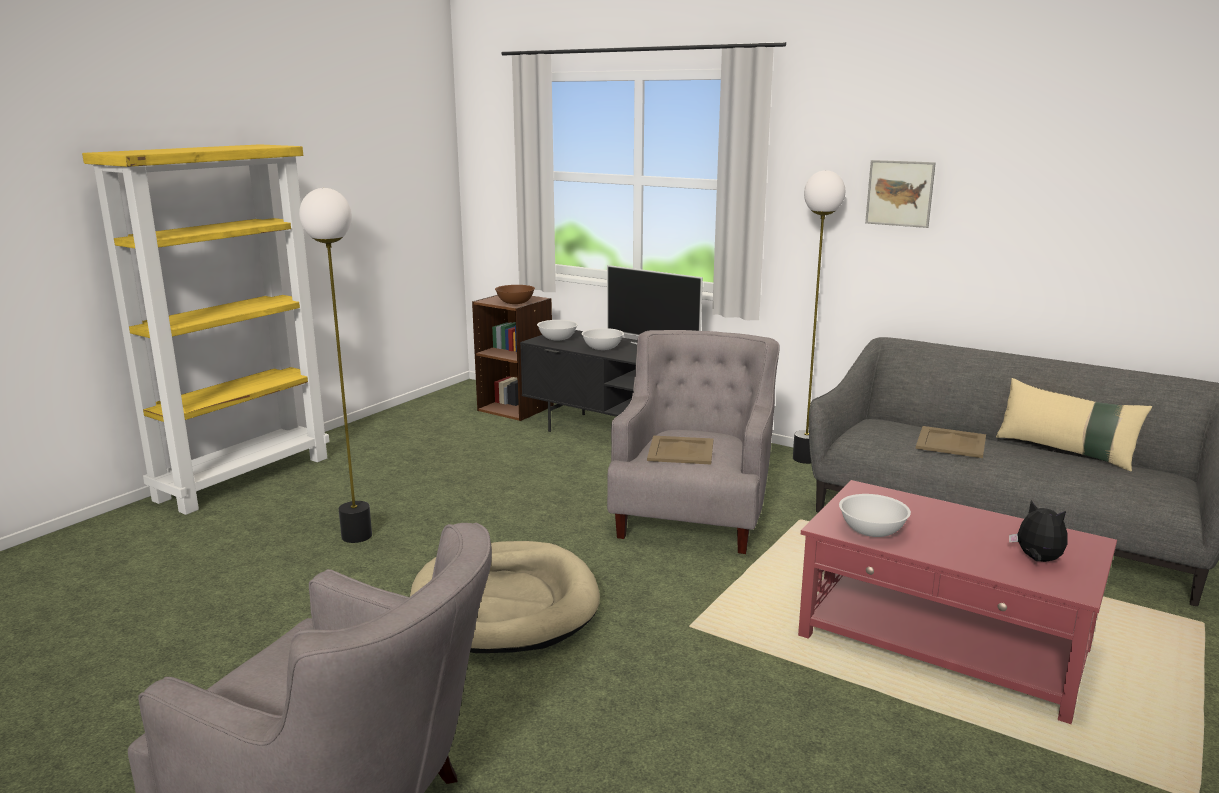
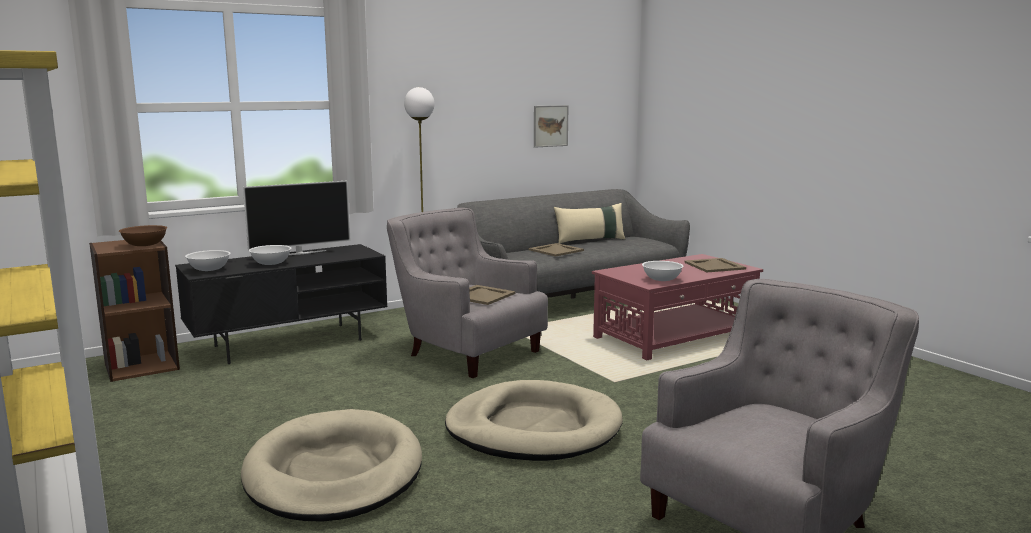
camera: 65 degrees left, 5 degrees down
floor lamp [299,188,372,543] -> beige dog bed [241,409,422,522]
picture [865,160,936,228] -> picture moved to [534,105,569,148]
plush toy [1009,500,1067,562] -> beige tray [685,258,746,272]

